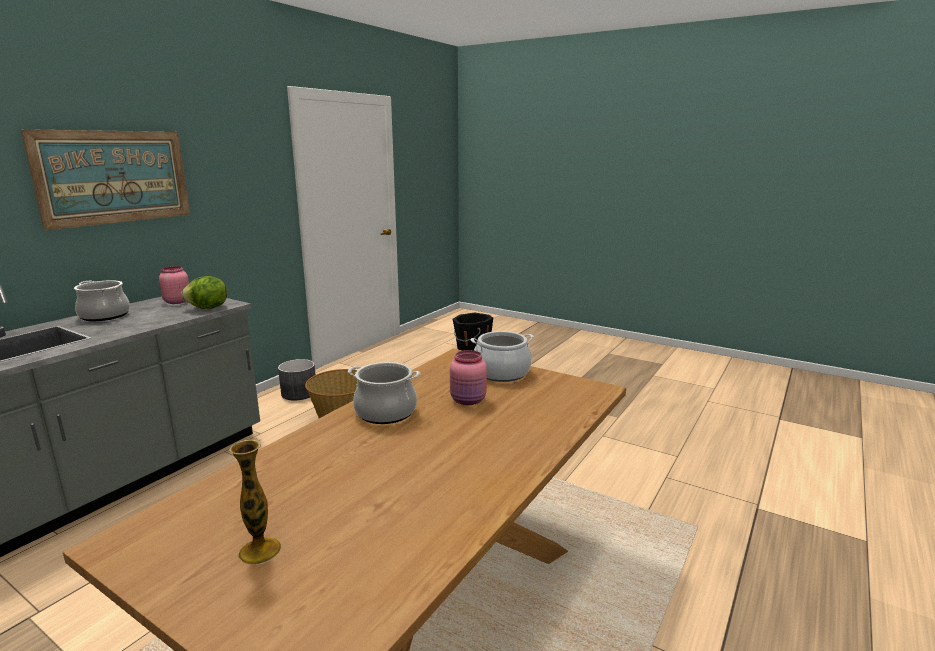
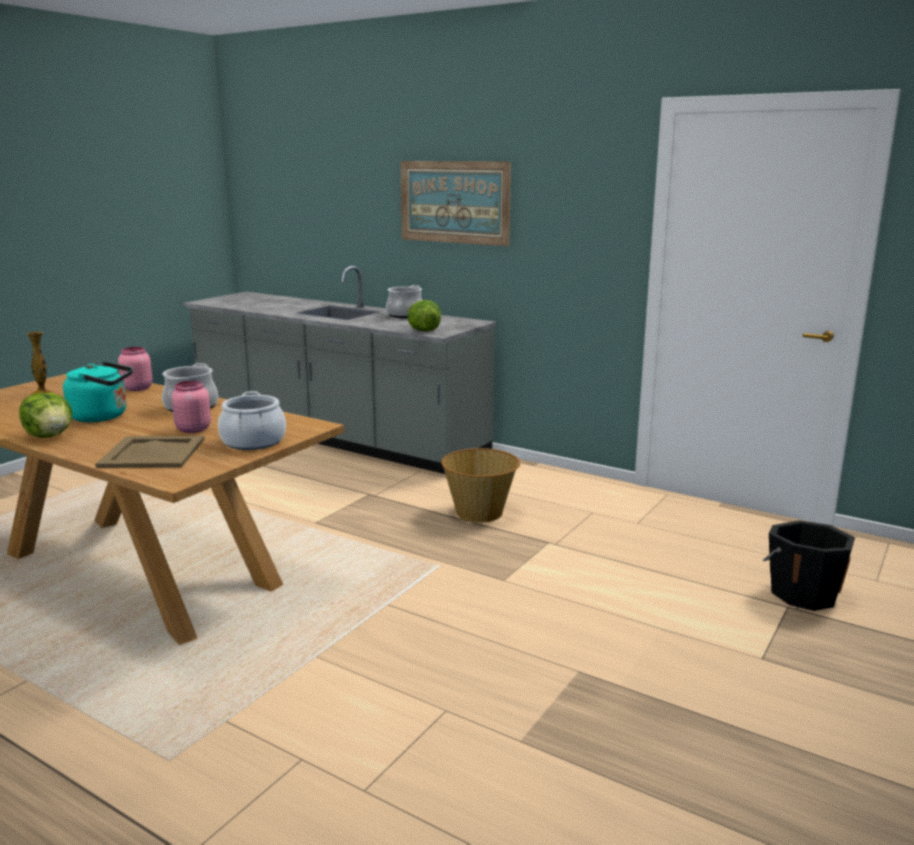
camera: 90 degrees right, 0 degrees up
pink jar [159,266,189,304] -> pink jar moved to [118,347,153,391]
grey planter [278,359,315,400] -> none
none -> lettuce [19,393,72,438]
none -> turquoise kettle [63,361,133,422]
none -> beige tray [95,436,205,468]

